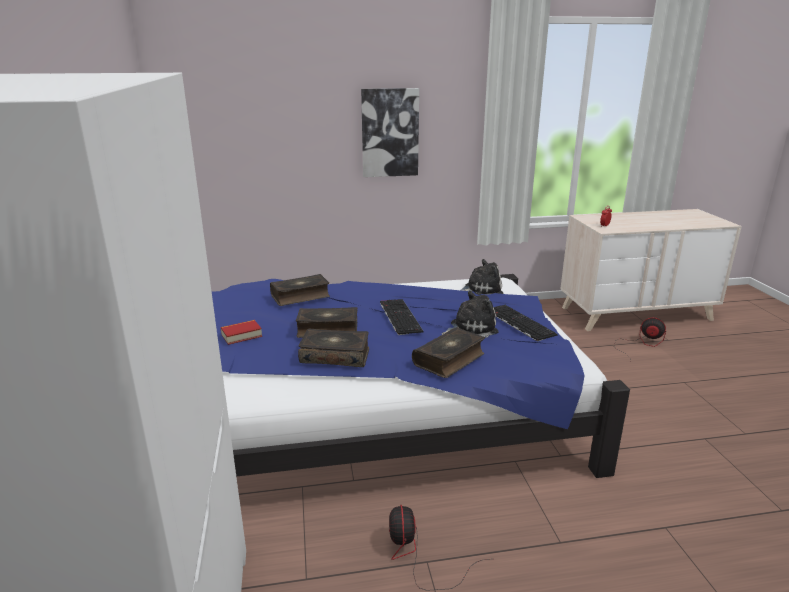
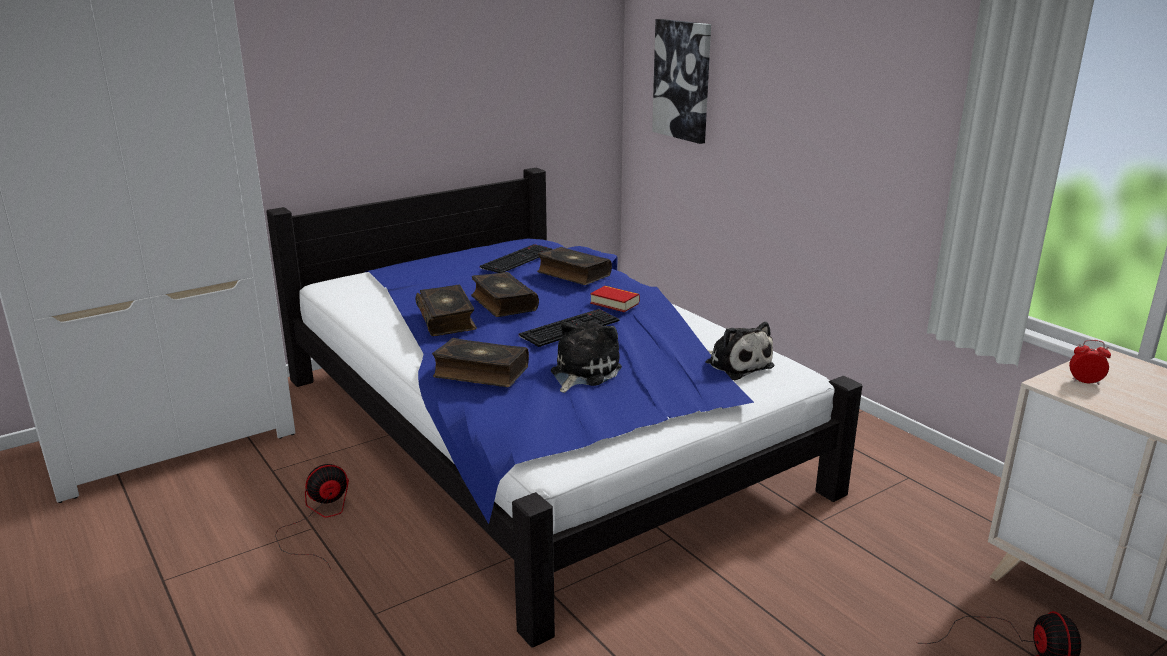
camera: 65 degrees right, 0 degrees up
book [221,320,262,345] -> book moved to [590,286,640,312]
picture [361,88,419,177] -> picture moved to [652,19,711,144]
plush toy [442,291,499,338] -> plush toy turned 105 degrees counterclockwise [551,321,622,393]
keyboard [493,305,558,342] -> keyboard moved to [480,244,552,273]

